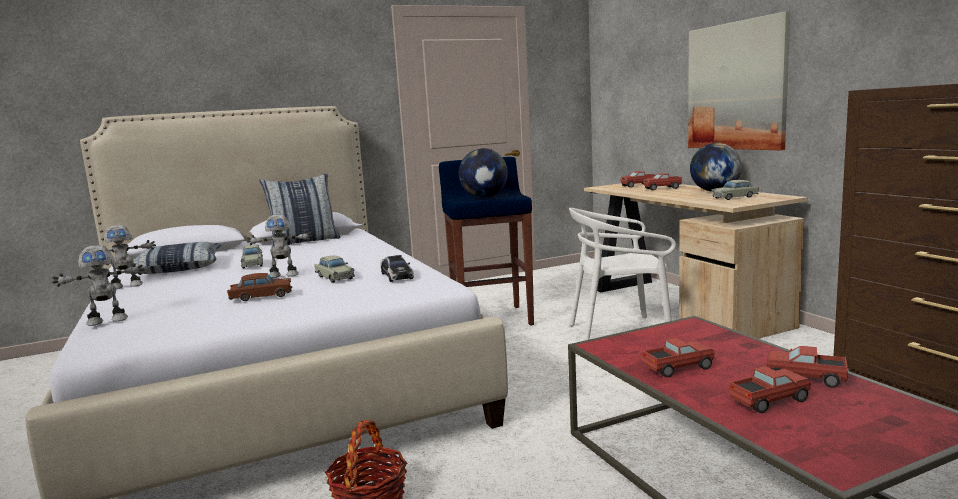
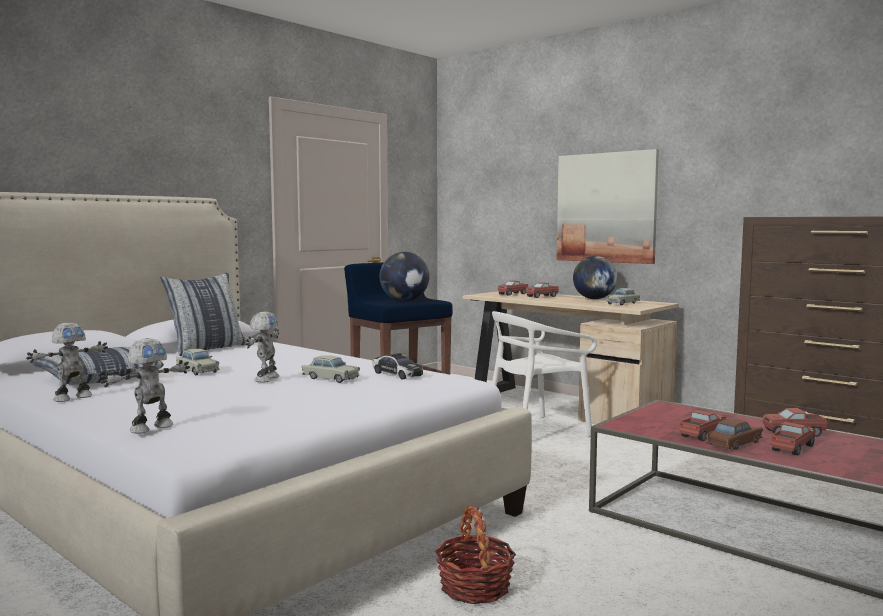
camera: 25 degrees left, 5 degrees down
brown toy car [227,273,292,301] -> brown toy car moved to [706,418,763,450]
toy robot [247,214,312,278] -> toy robot turned 45 degrees counterclockwise [246,311,279,383]

